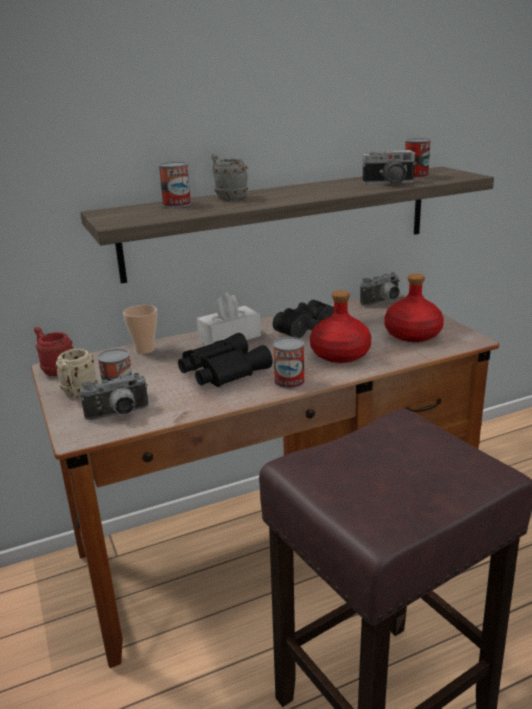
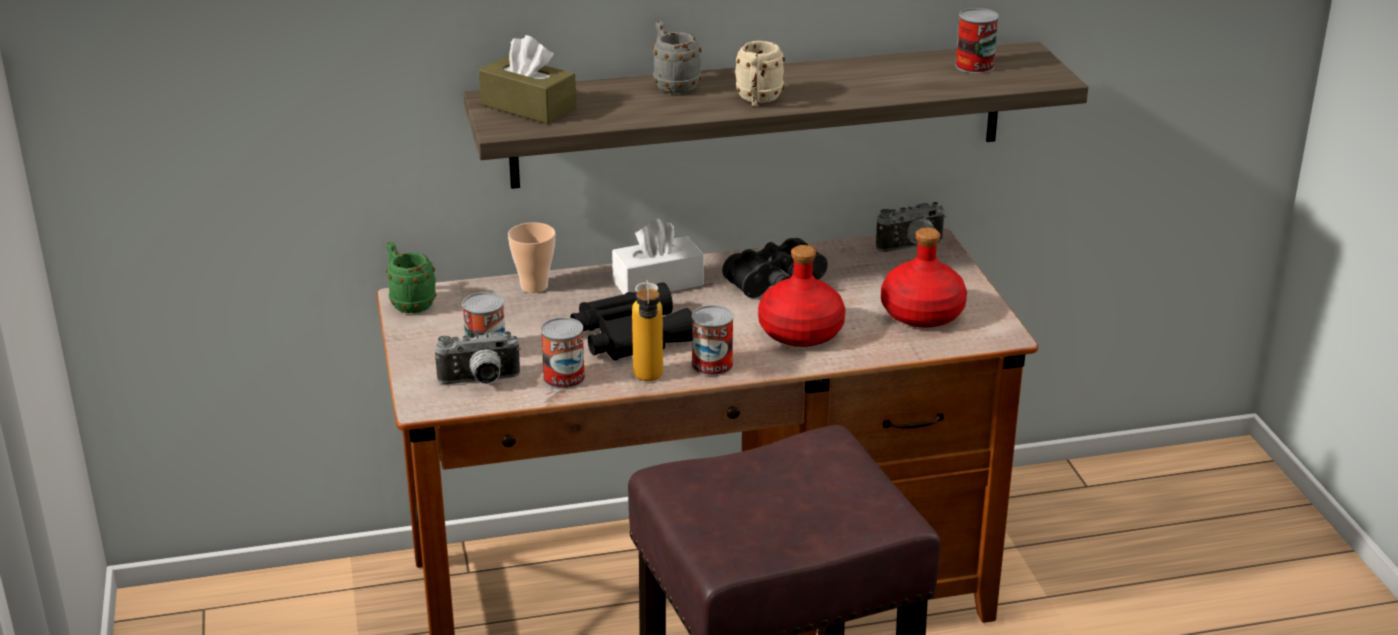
camera: 10 degrees right, 5 degrees up
red mug [34,327,73,376] -> green mug [386,242,436,313]
beige mug [56,349,97,399] -> beige mug moved to [735,41,785,107]
can [159,162,191,208] -> can moved to [541,317,585,389]
camera [362,150,417,184] -> none
none -> brown tissue box [479,35,576,124]
none -> bottle [632,280,663,381]

